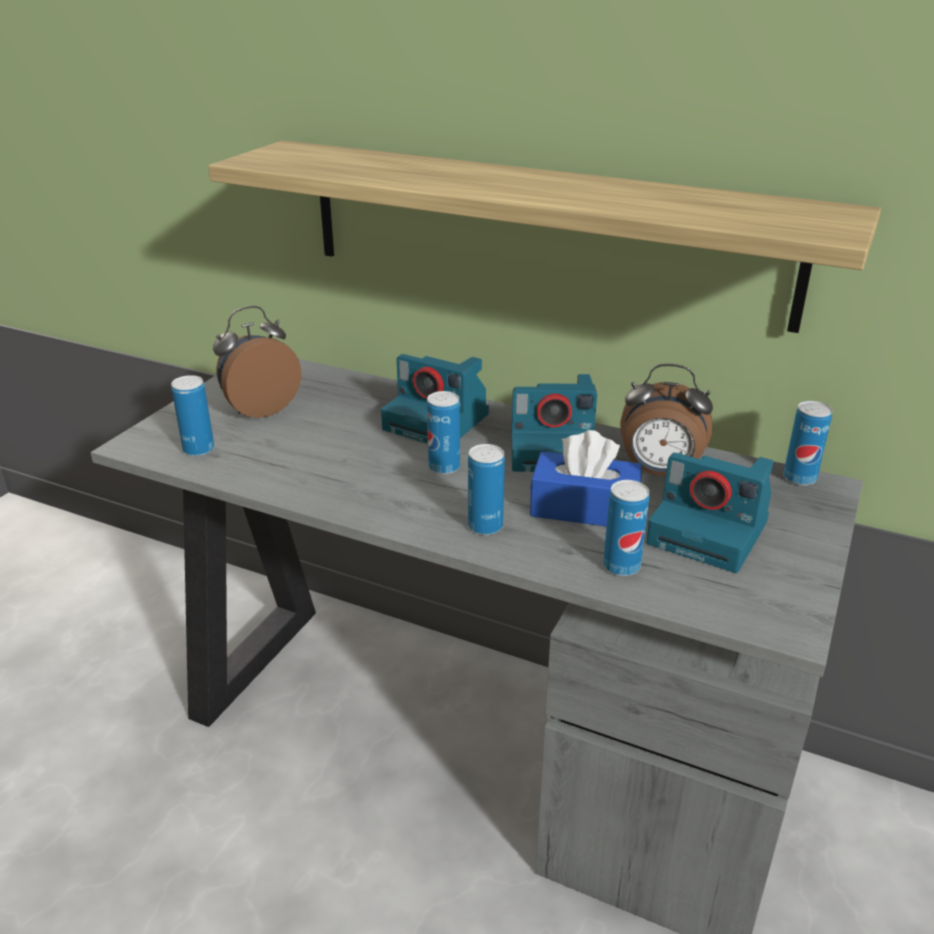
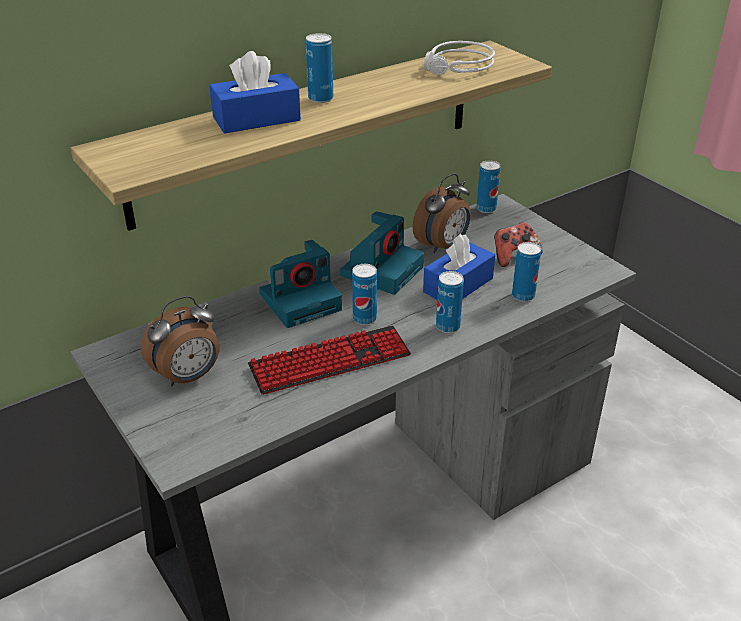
camera: 60 degrees left, 5 degrees up
can [171,375,214,456] -> can moved to [306,33,333,103]
alarm clock [213,306,301,418] -> alarm clock turned 120 degrees counterclockwise [141,296,219,386]
camera [646,453,773,573] -> game controller [494,222,543,267]
none -> blue tissue box [209,51,301,133]
none -> keyboard [248,326,411,395]
none -> grey headphones [424,41,495,75]

